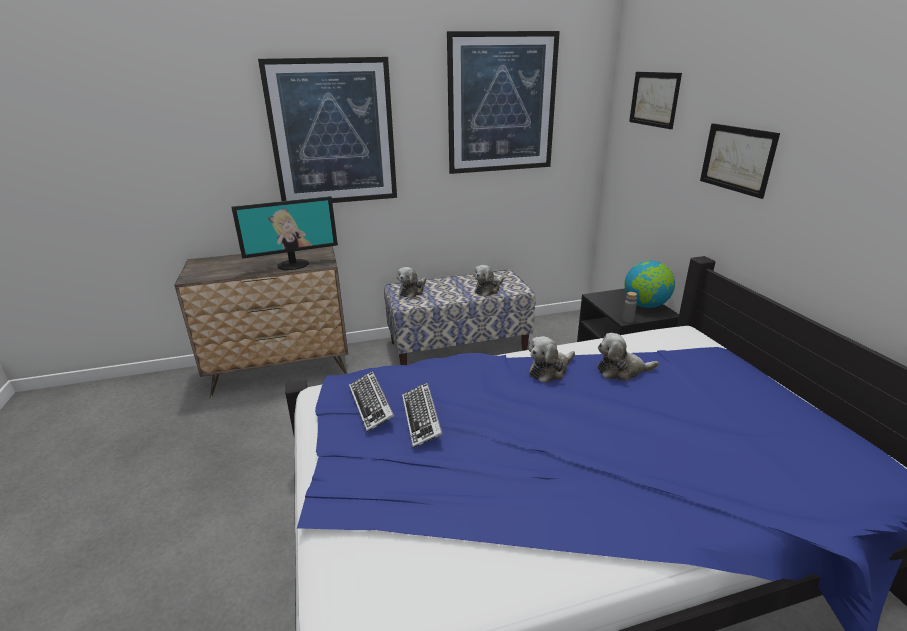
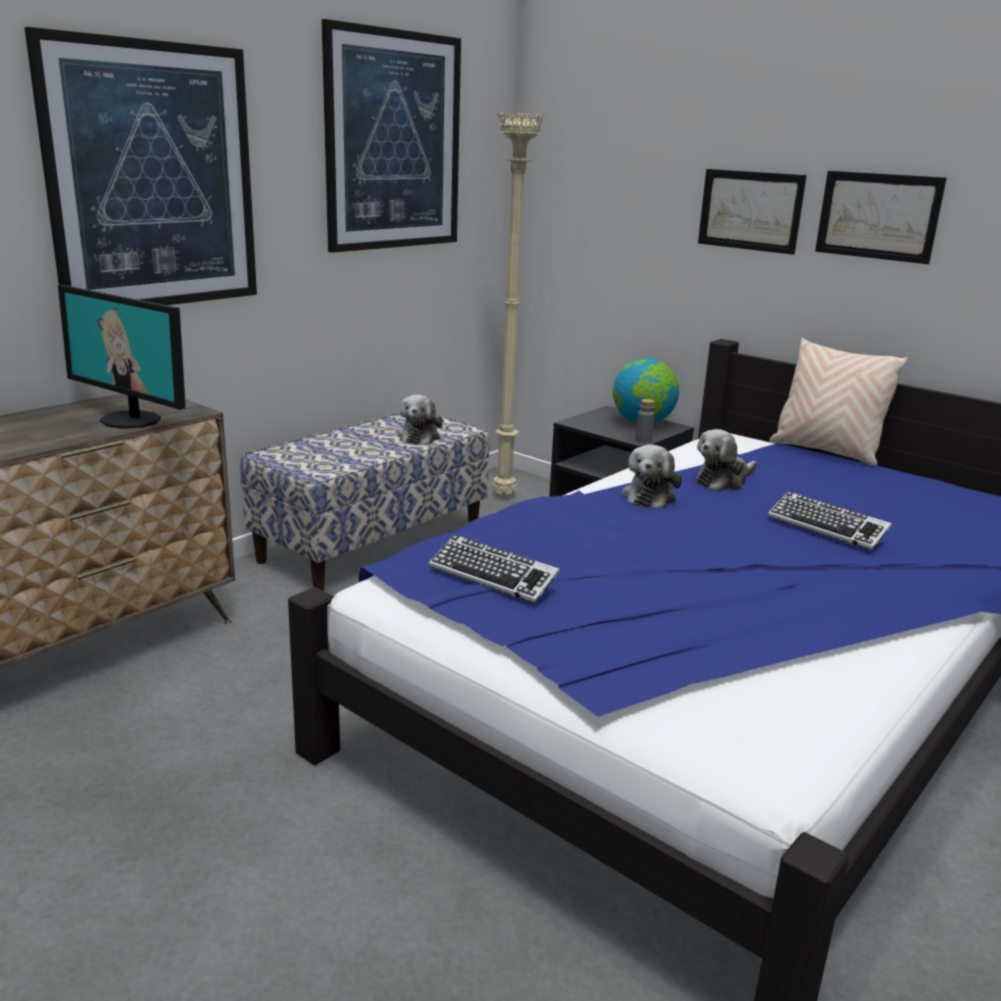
camera: 35 degrees left, 5 degrees down
monitor [231,196,338,270] -> monitor turned 90 degrees clockwise [58,285,185,429]
plush toy [397,267,426,298] -> none
keyboard [402,383,442,448] -> keyboard moved to [768,492,892,550]
picture [629,72,682,129] -> picture moved to [815,171,947,264]
none -> beige floor lamp [492,112,545,496]
none -> beige pillow [769,338,908,466]

